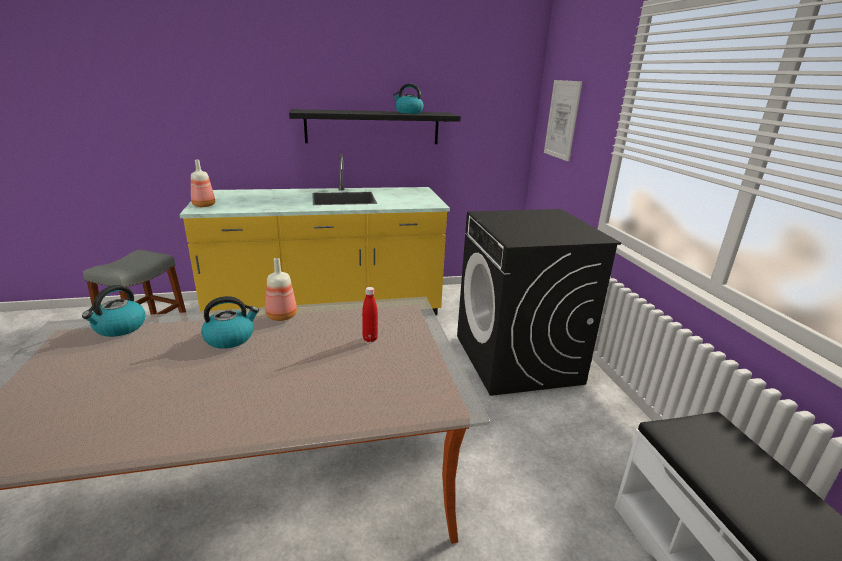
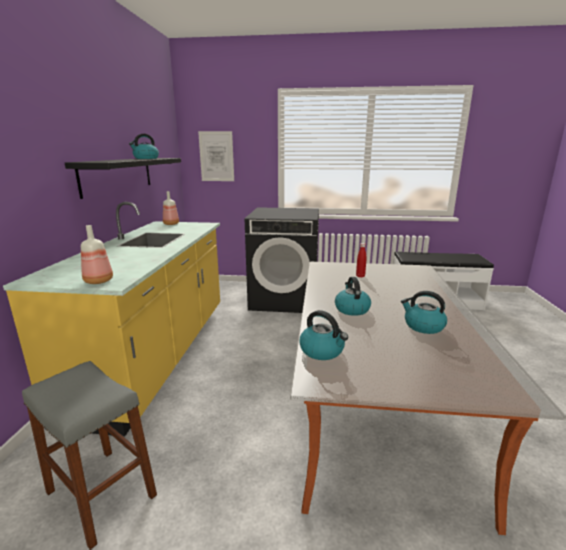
camera: 70 degrees left, 5 degrees down
bottle [265,258,297,321] -> bottle moved to [163,191,179,225]
none -> kettle [401,291,447,334]

